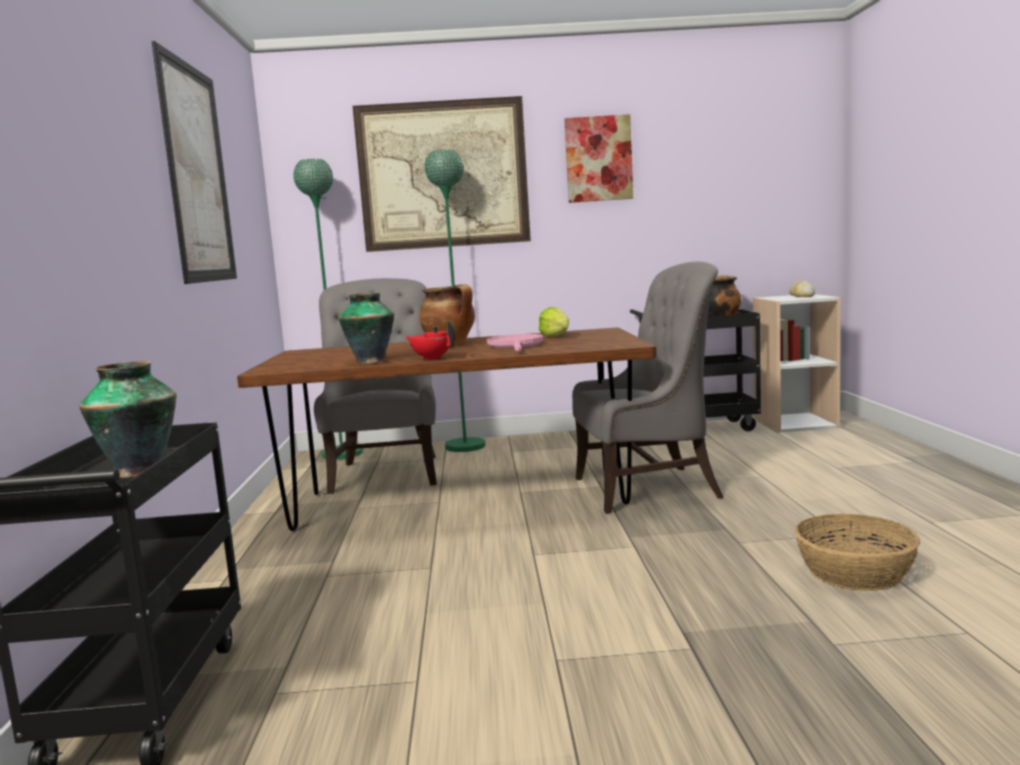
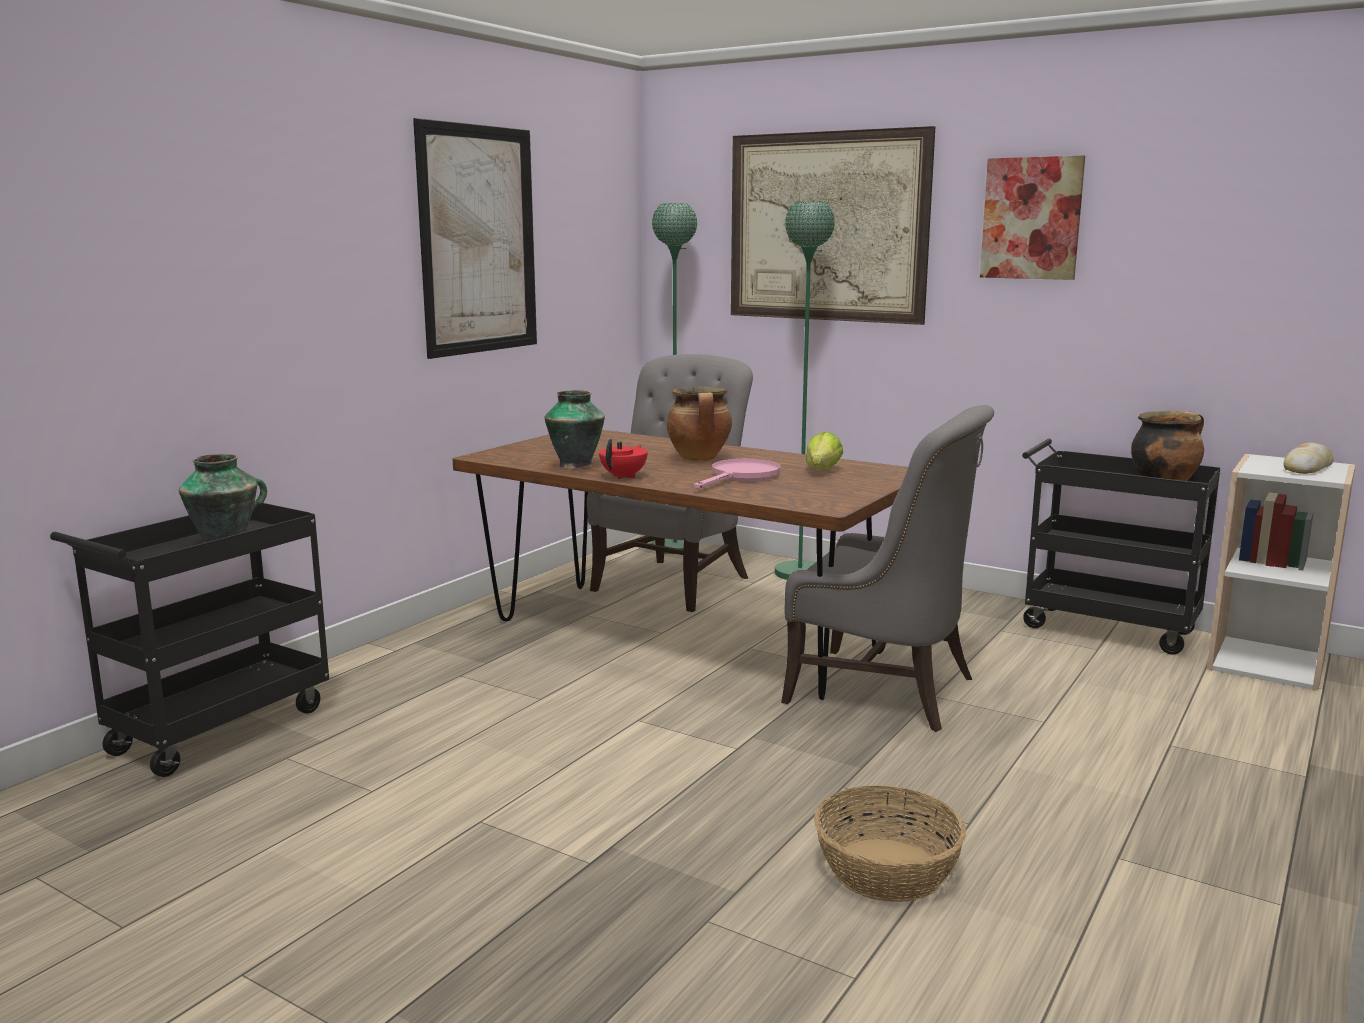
camera: 35 degrees right, 5 degrees up
red teapot [405,321,455,360] -> red teapot turned 45 degrees clockwise [599,439,648,479]

